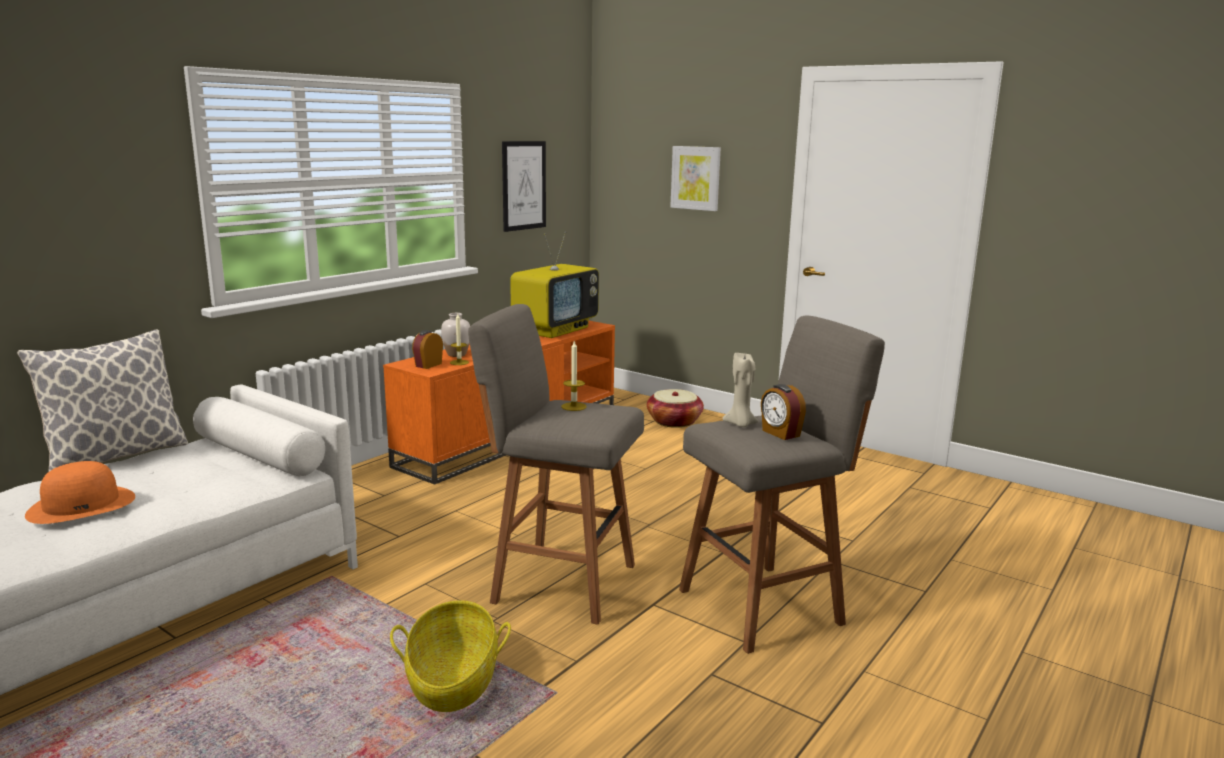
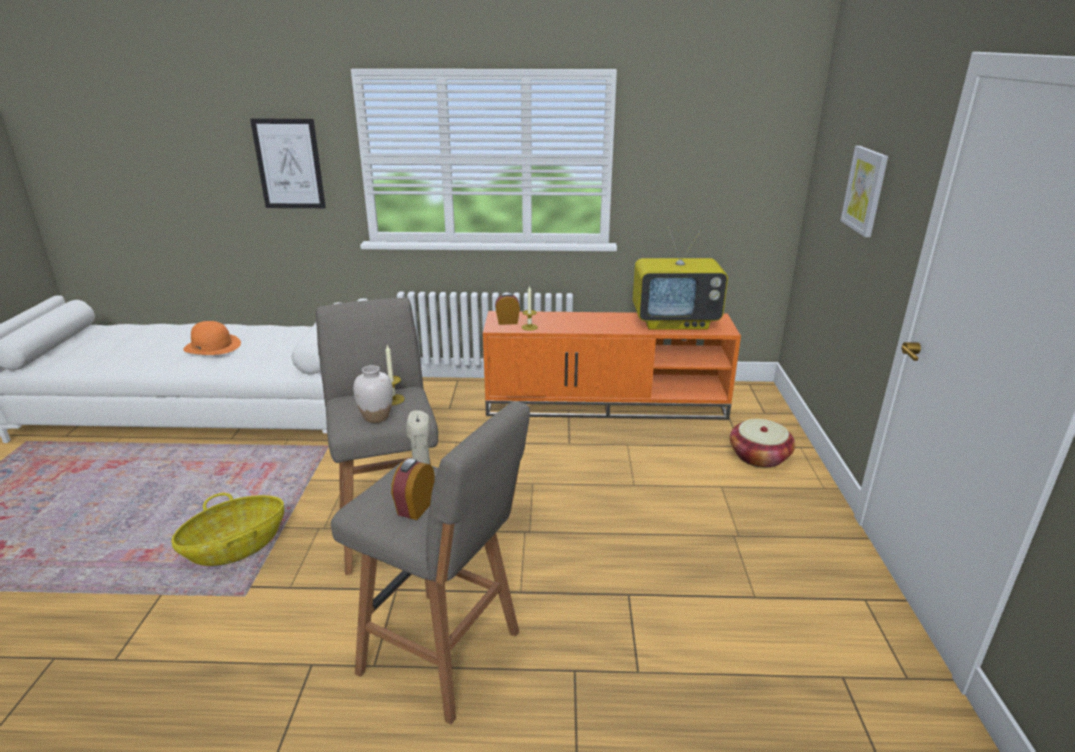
camera: 55 degrees right, 10 degrees up
pillow [17,329,188,471] -> none
white vase [441,313,470,357] -> white vase moved to [353,365,393,423]
picture [502,141,546,232] -> picture moved to [250,118,326,208]

